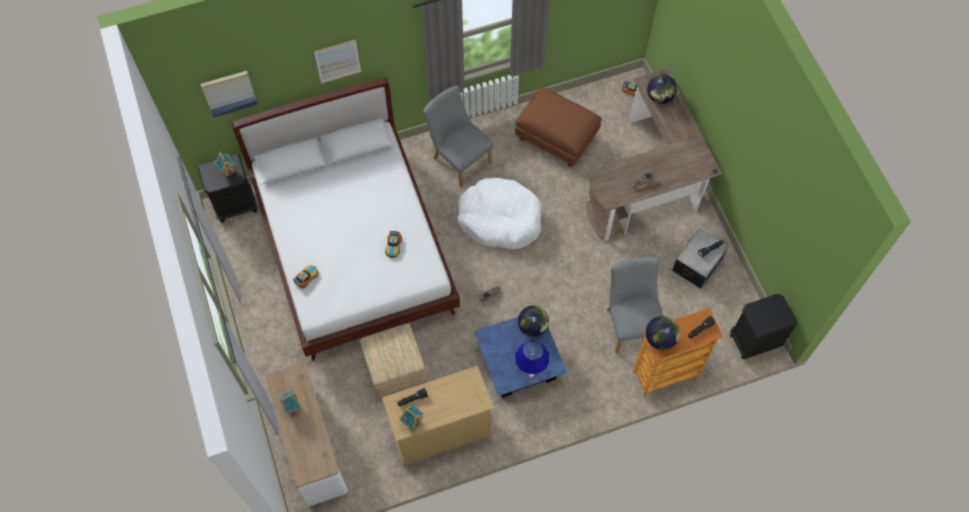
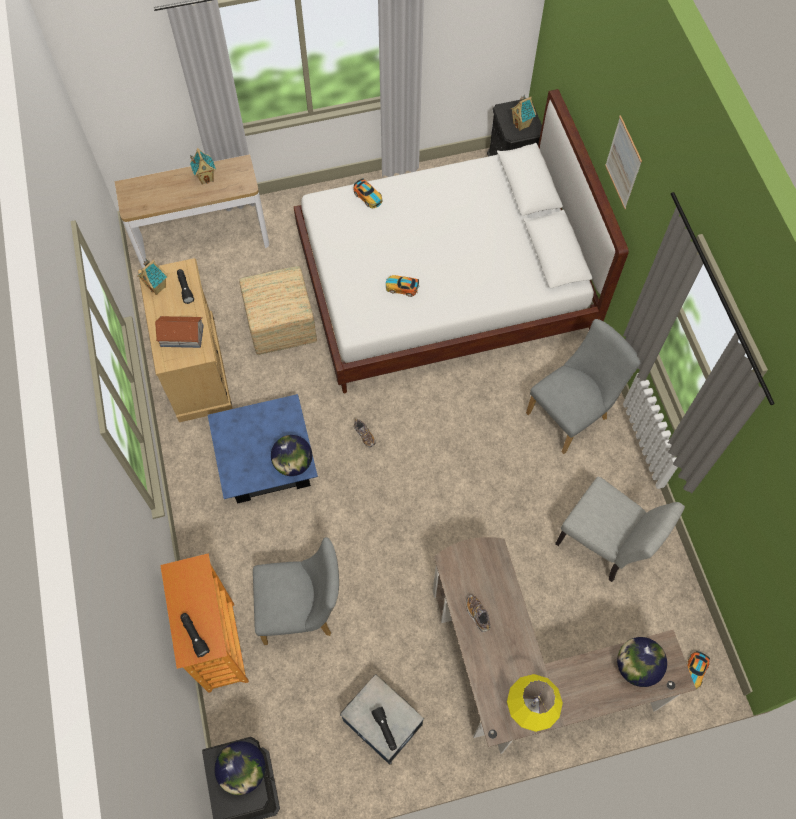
camera: 95 degrees right, 0 degrees up
picture [201,71,258,117] -> none
white dog bed [457,178,542,249] -> none
brown ottoman [515,87,602,167] -> grey chair [555,476,685,582]
blue table lamp [515,341,550,378] -> none
globe [646,316,680,350] -> globe moved to [214,741,266,795]
none -> toy house [155,316,204,348]
none -> yellow table lamp [507,674,563,732]

